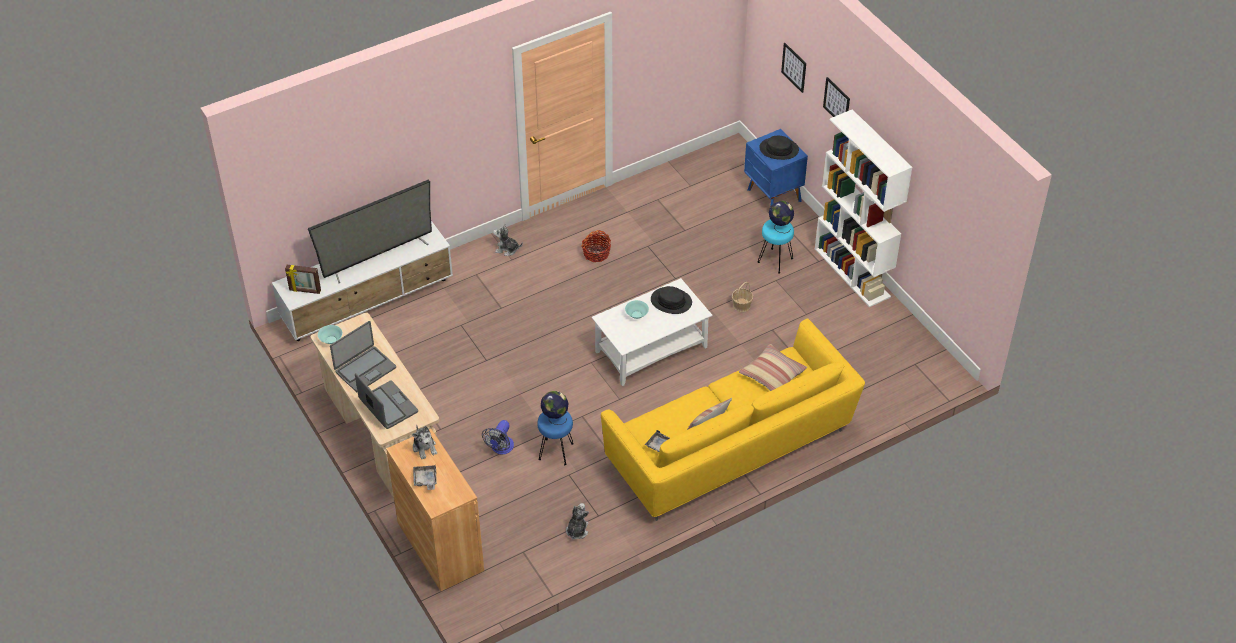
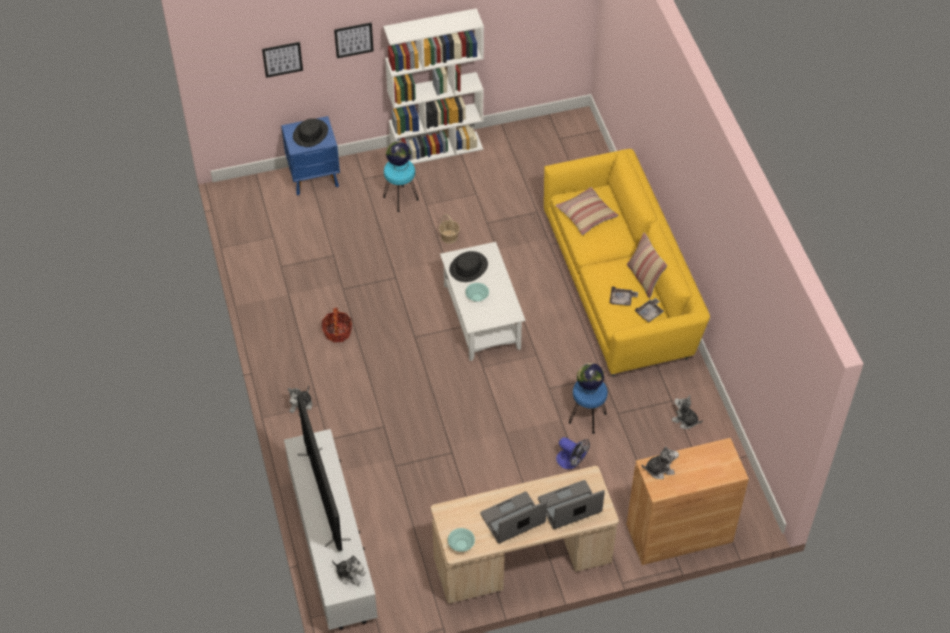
camera: 75 degrees left, 5 degrees up
picture frame [285,265,321,294] -> plush toy [332,555,366,586]
laptop [330,321,396,393] -> laptop turned 90 degrees counterclockwise [480,492,547,543]
grey tray [413,464,437,490] -> grey tray moved to [610,287,638,305]

